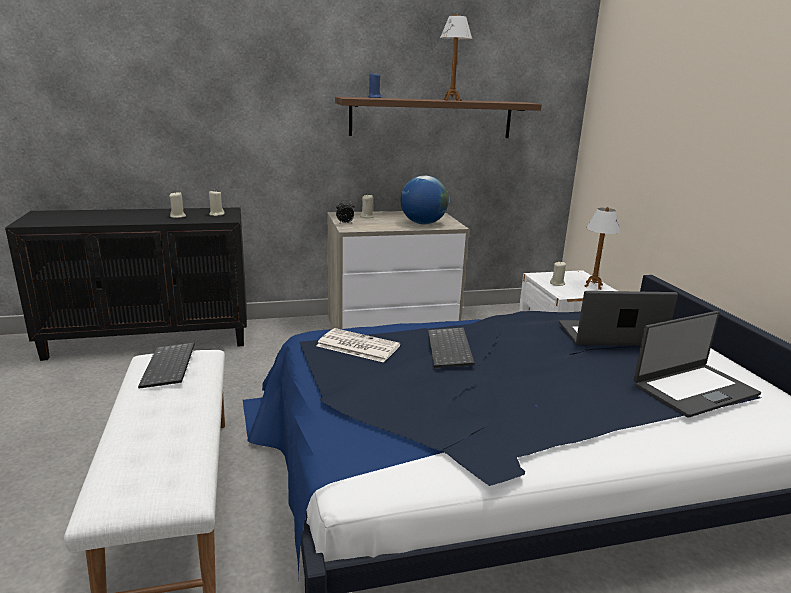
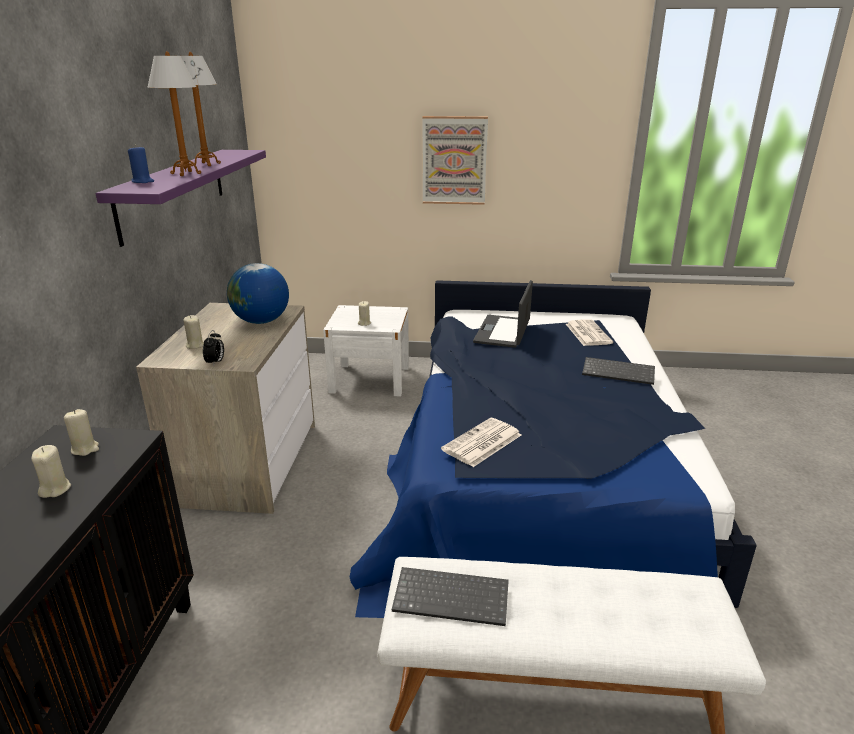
camera: 70 degrees left, 5 degrees up
brown shelf [335,97,542,138] -> purple shelf [95,150,266,247]
keyboard [428,327,475,368] -> keyboard moved to [582,357,655,385]
table lamp [585,207,621,290] -> table lamp moved to [148,51,201,176]
laptop [634,311,761,418] -> newspaper [566,319,613,346]
none -> picture [422,116,488,205]

